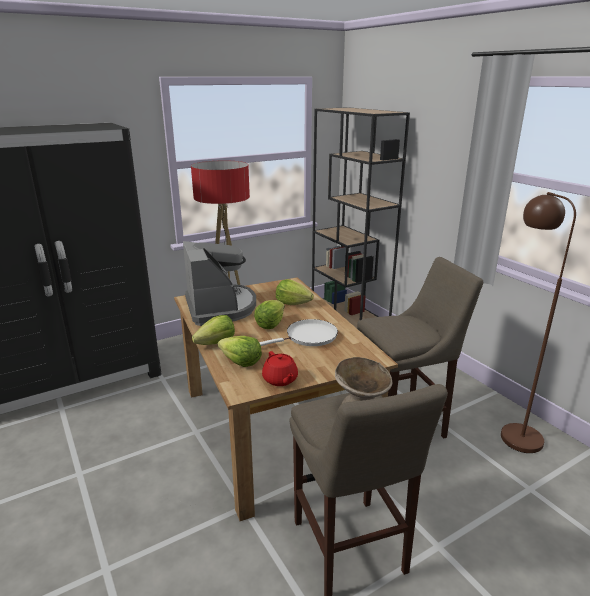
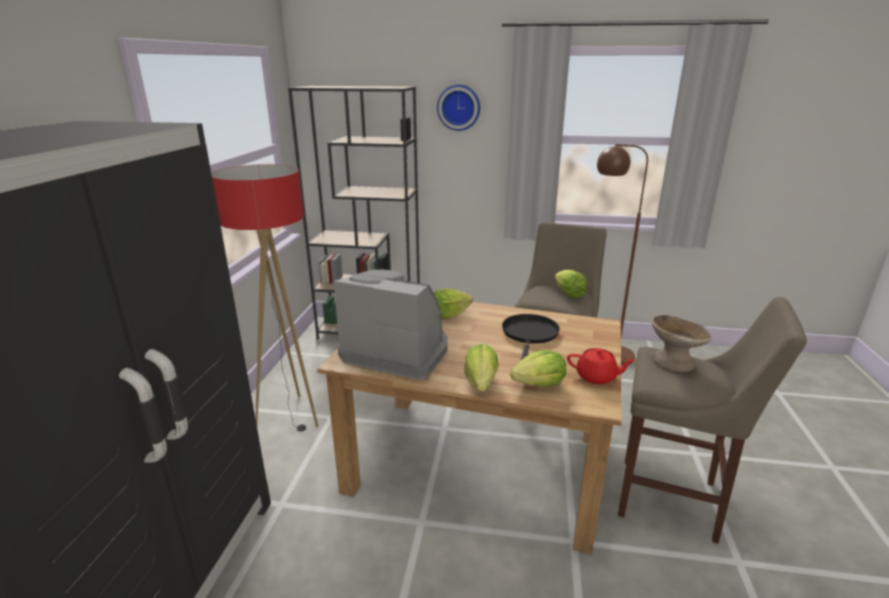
camera: 50 degrees left, 0 degrees up
lettuce [254,300,285,329] -> lettuce moved to [555,270,587,298]
white frying pan [259,319,338,346] -> black frying pan [502,314,560,360]
none -> wall clock [437,85,480,131]

